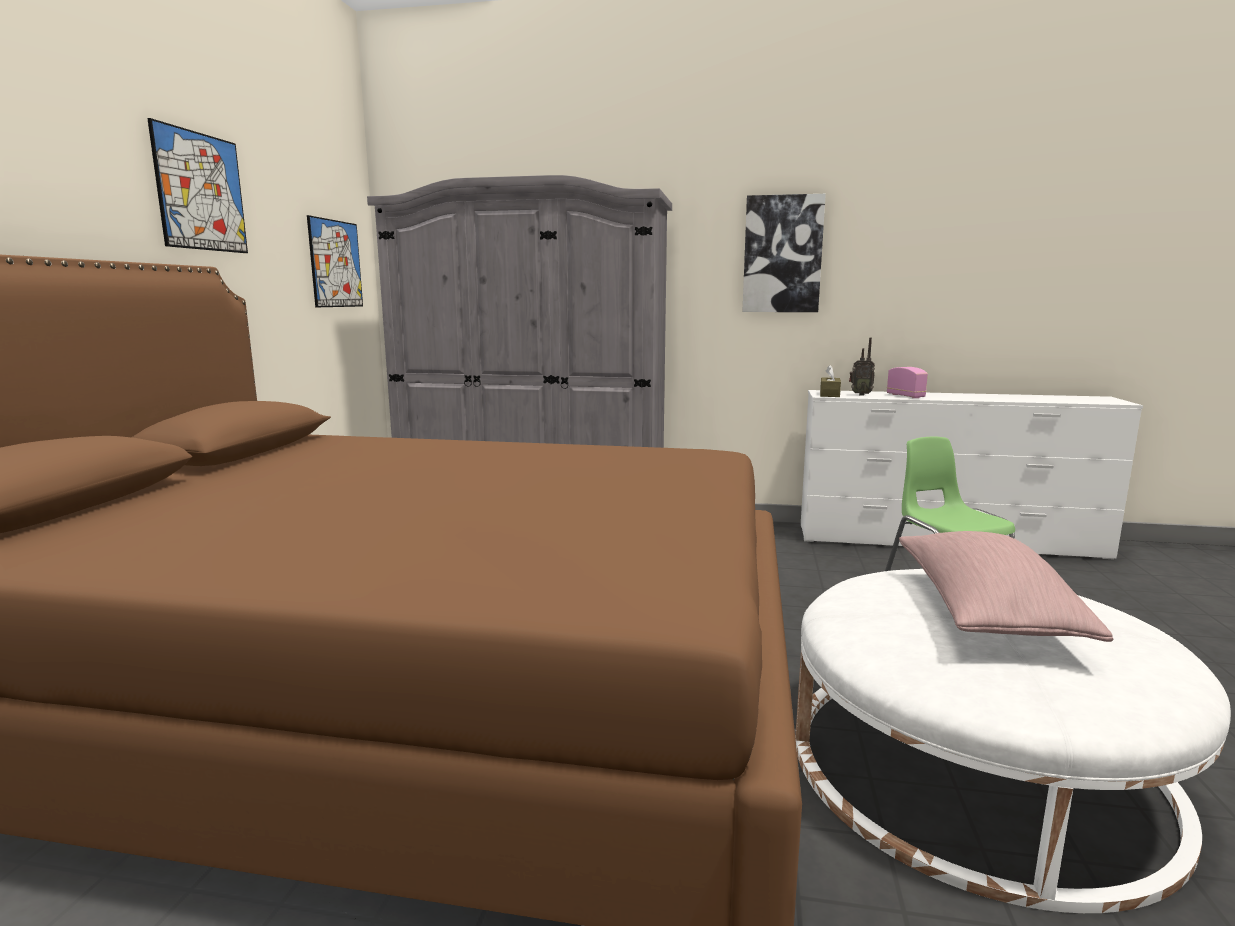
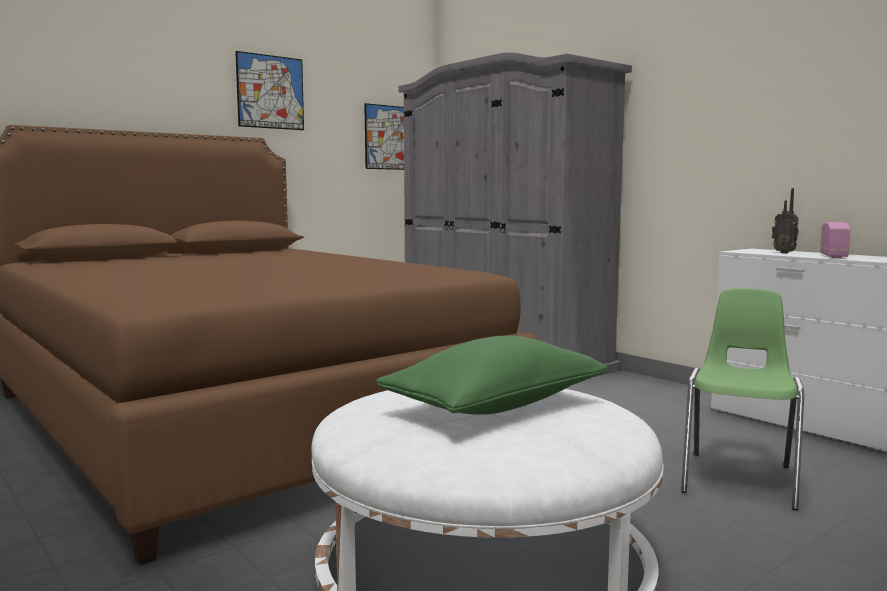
camera: 40 degrees right, 5 degrees down
picture [742,194,826,312] -> none
brown tissue box [820,365,841,397] -> none
pink pillow [899,531,1113,642] -> green pillow [376,336,608,415]

